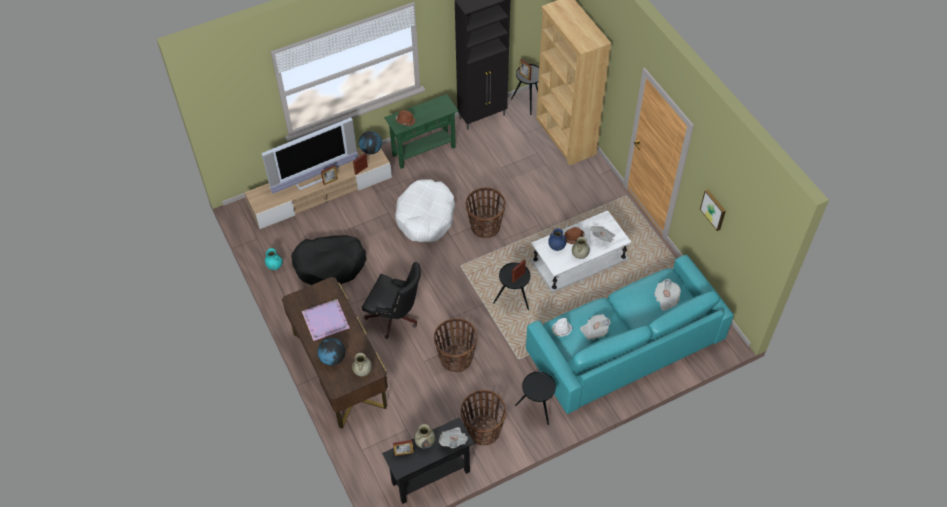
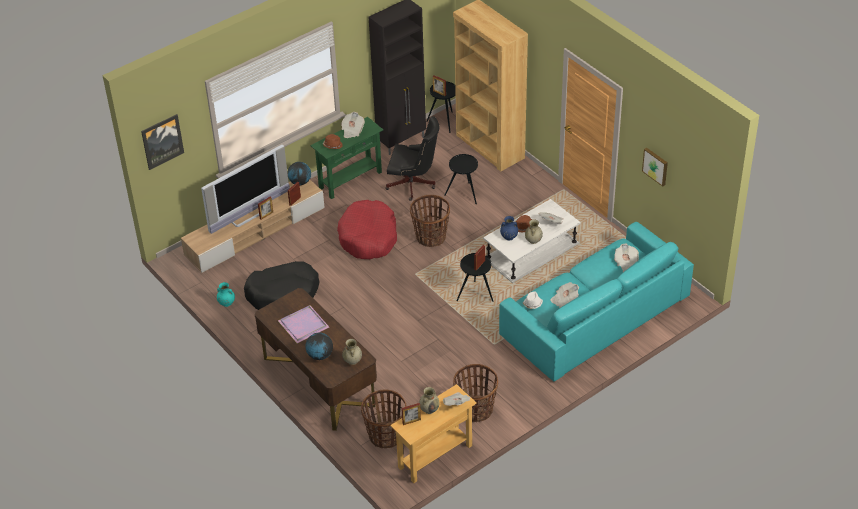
camera: 10 degrees left, 10 degrees down
black office chair [362,262,421,339] -> black office chair moved to [386,116,439,201]
black console table [382,417,474,504] -> beige console table [391,384,477,483]
white dog bed [395,179,455,242] -> red dog bed [337,200,397,259]
basket [434,318,478,372] -> basket moved to [361,389,406,448]
black side table [515,371,556,425] -> black side table moved to [444,154,478,204]
none -> picture [141,114,184,170]
none -> newspaper [341,112,365,138]

